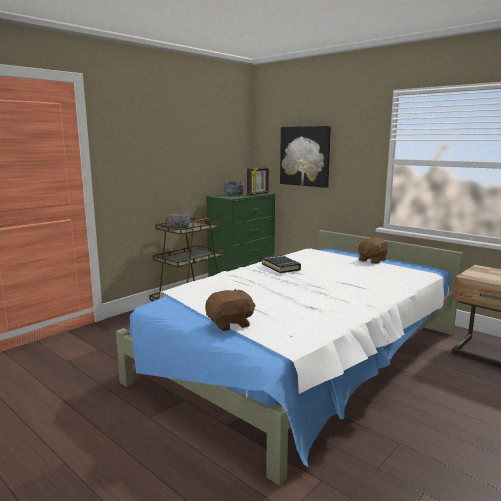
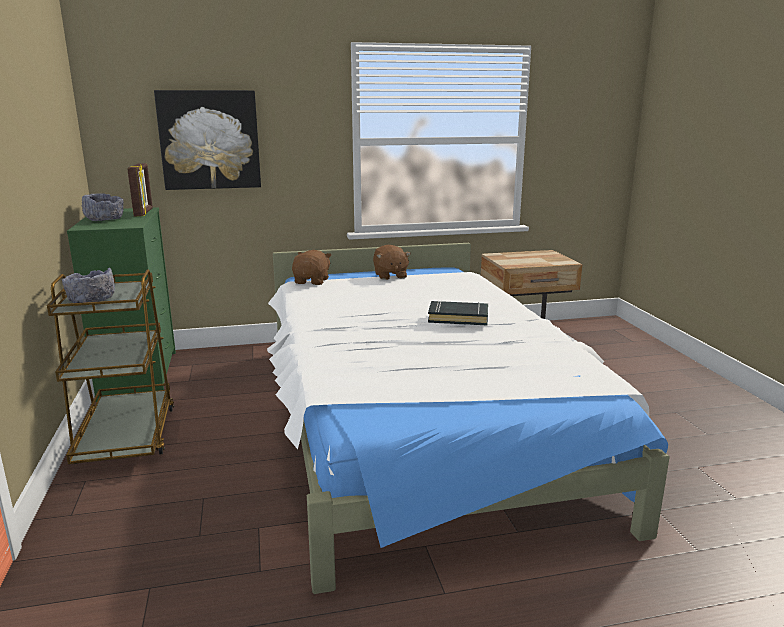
camera: 55 degrees left, 5 degrees up
brown plush toy [205,289,256,331] -> brown plush toy moved to [292,250,332,285]
black book [262,255,301,273] -> black book moved to [428,300,488,325]

